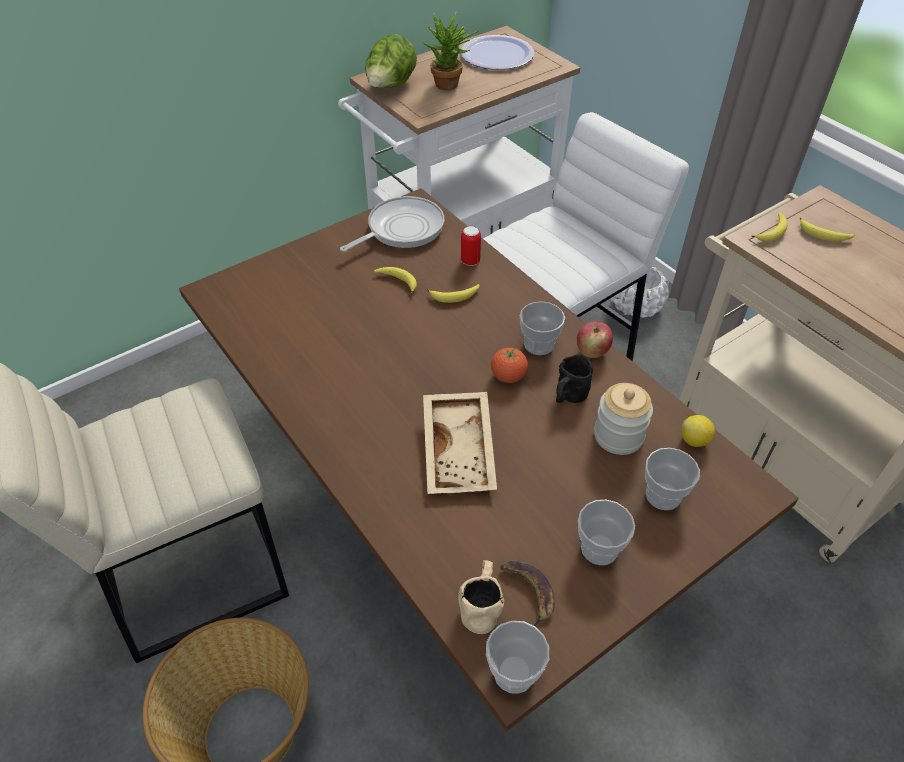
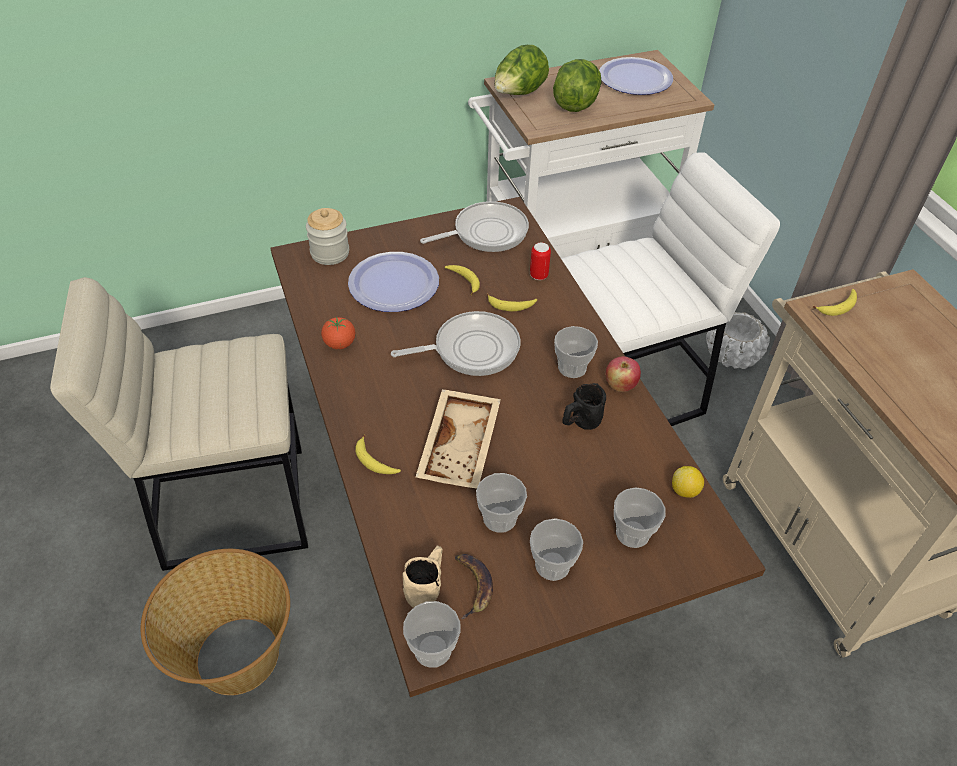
camera: 15 degrees right, 0 degrees up
potted plant [424,12,478,90] -> lettuce [553,59,601,112]
tomato [491,348,528,383] -> tomato moved to [321,317,355,349]
jar [594,383,653,455] -> jar moved to [306,208,349,265]
banana [800,217,855,242] -> banana moved to [355,435,401,474]
none -> plate [348,252,439,312]
none -> frying pan [391,311,520,376]
none -> cup [476,473,527,533]

